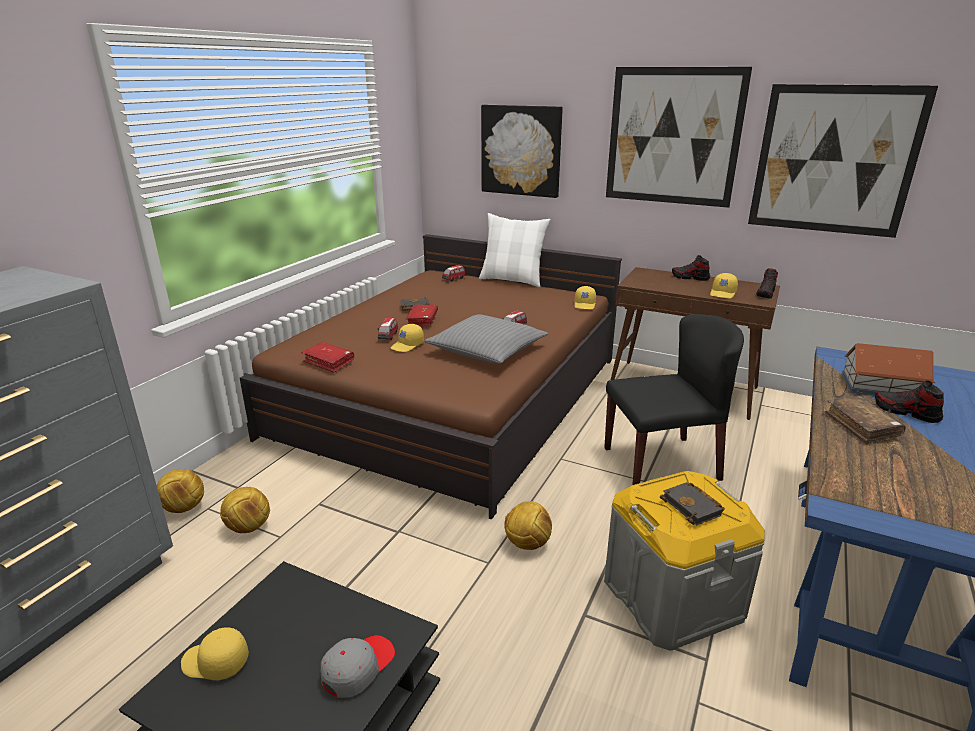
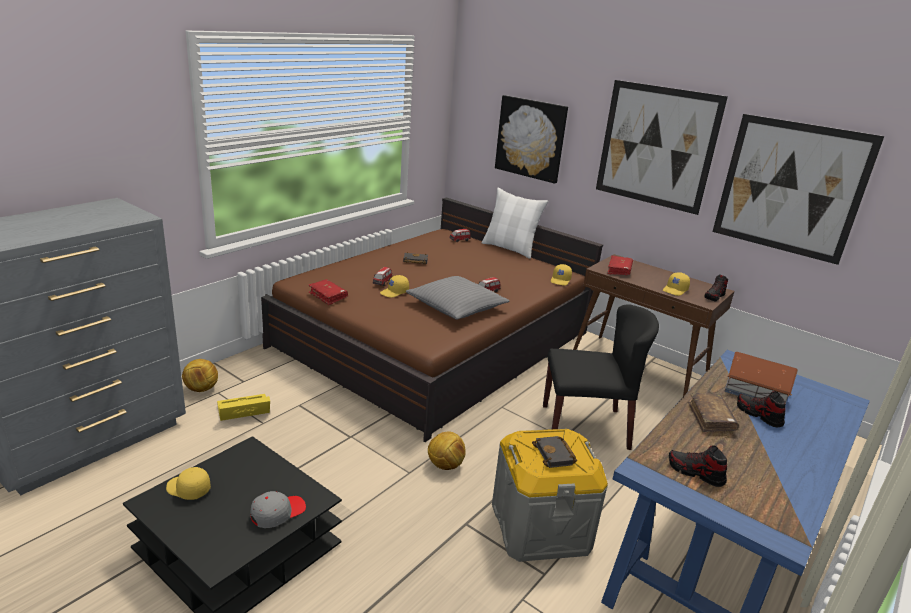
camera: 10 degrees right, 0 degrees up
football [220,487,270,533] -> yellow storage box [217,394,270,421]
red book [405,304,438,326] -> red book moved to [607,256,633,275]
shoe [672,255,710,281] -> shoe moved to [669,446,727,487]

